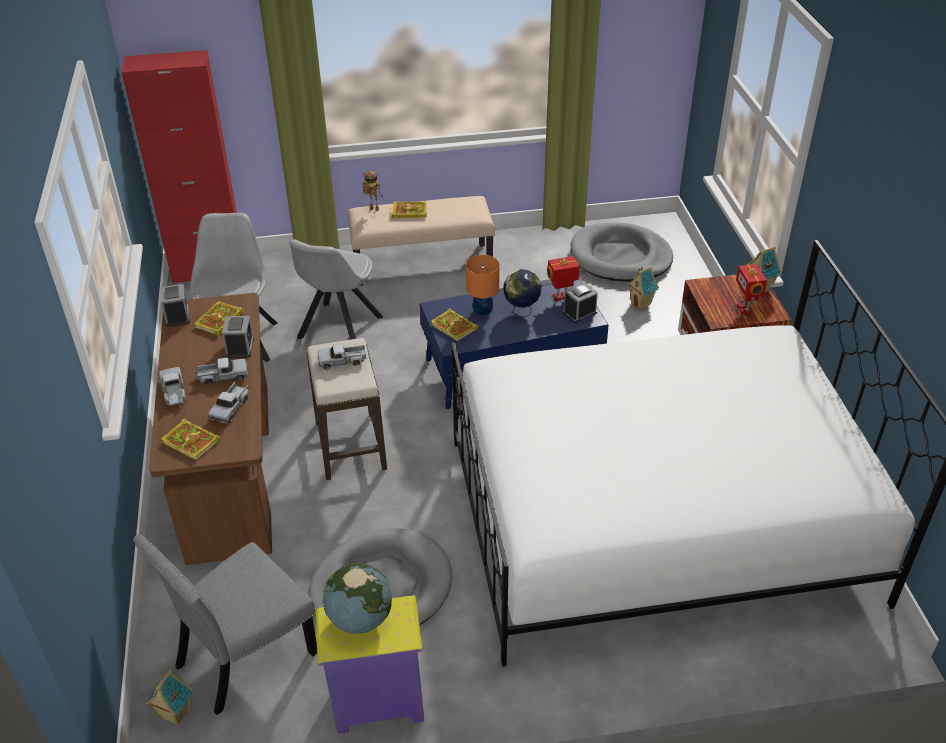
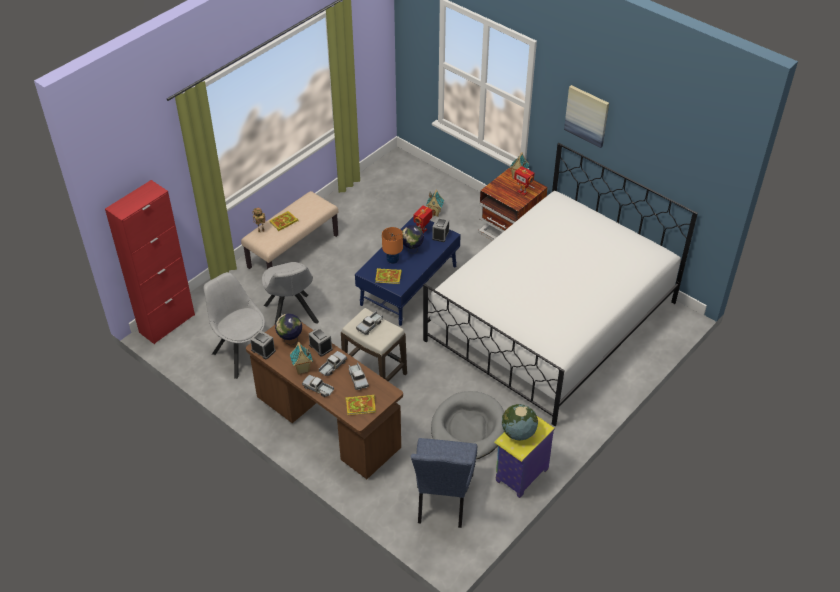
camera: 40 degrees left, 5 degrees up
grey chair [133,534,317,715] -> blue chair [411,438,477,528]
toy house [146,669,193,726] -> toy house moved to [290,342,313,374]
book [194,301,244,336] -> globe [275,314,302,346]
grey dog bed [571,223,673,282] -> none
none -> picture [564,85,609,148]

